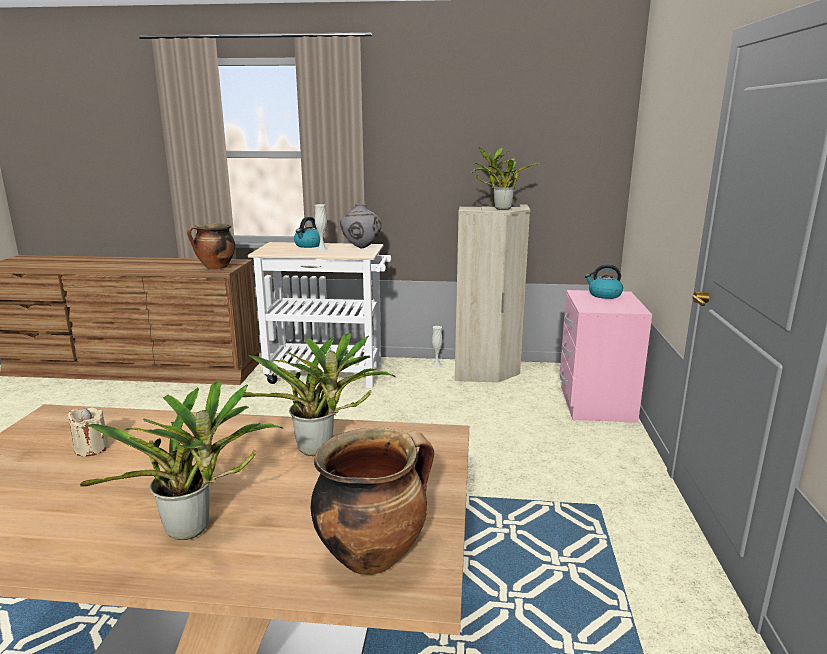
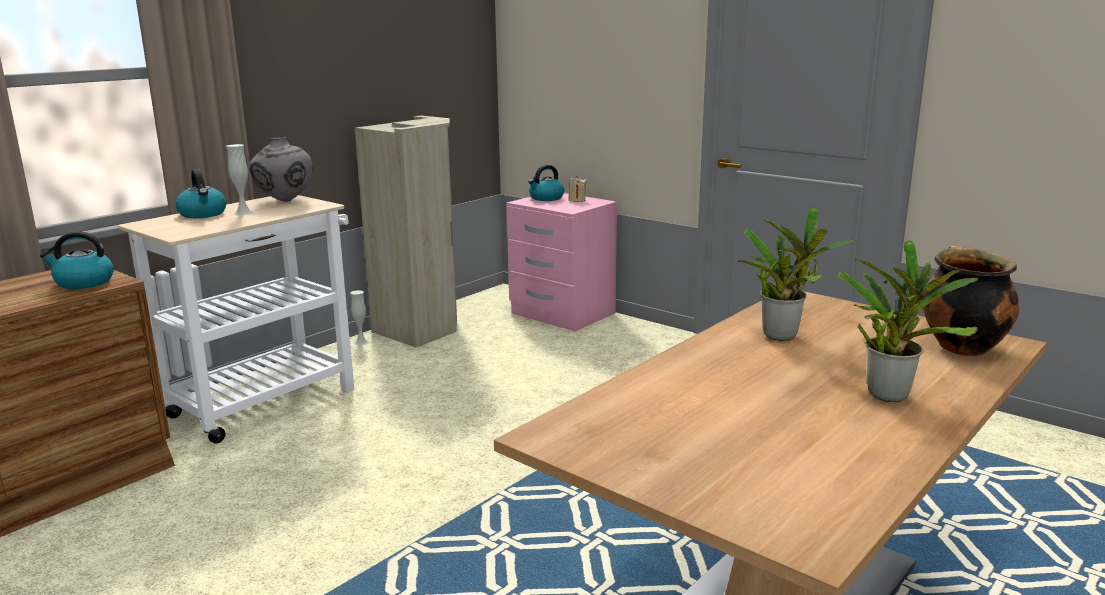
camera: 55 degrees left, 0 degrees up
beige candle [68,408,109,456] -> beige candle moved to [568,176,586,202]
cooking pot [187,223,235,269] -> kettle [40,231,114,289]
potted plant [471,147,540,210] -> none

